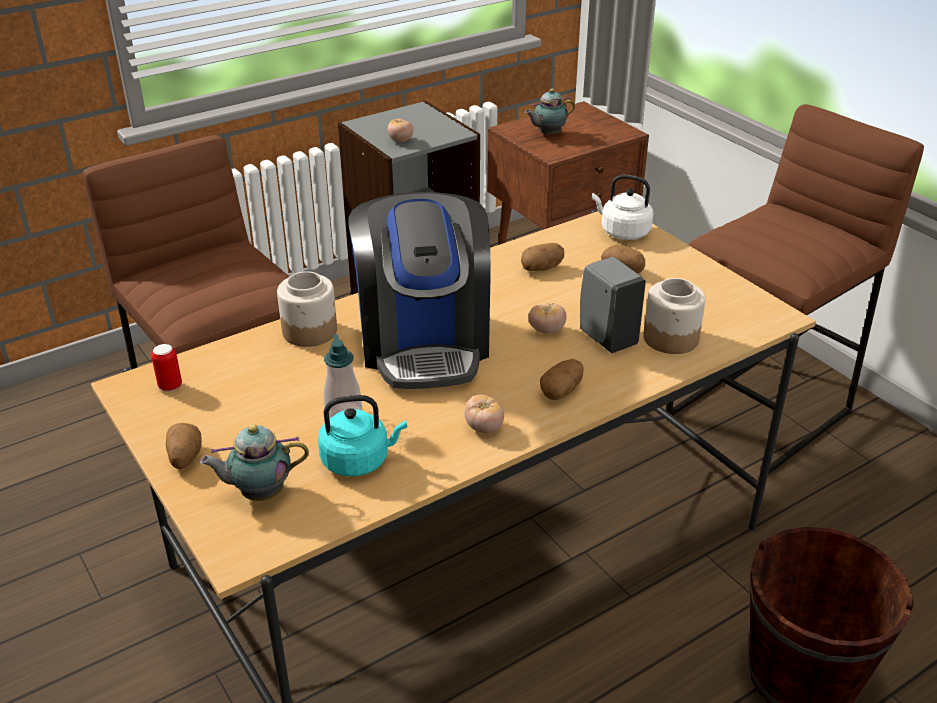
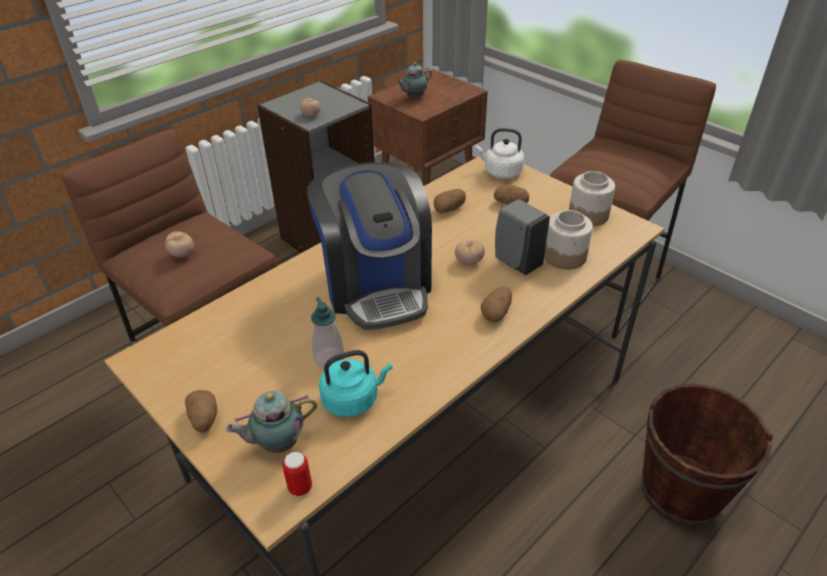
camera: 10 degrees left, 5 degrees up
can [151,344,182,392] -> can moved to [282,452,312,496]
jar [277,271,337,347] -> jar moved to [569,171,615,226]
tomato [464,395,504,433] -> tomato moved to [165,231,194,257]

